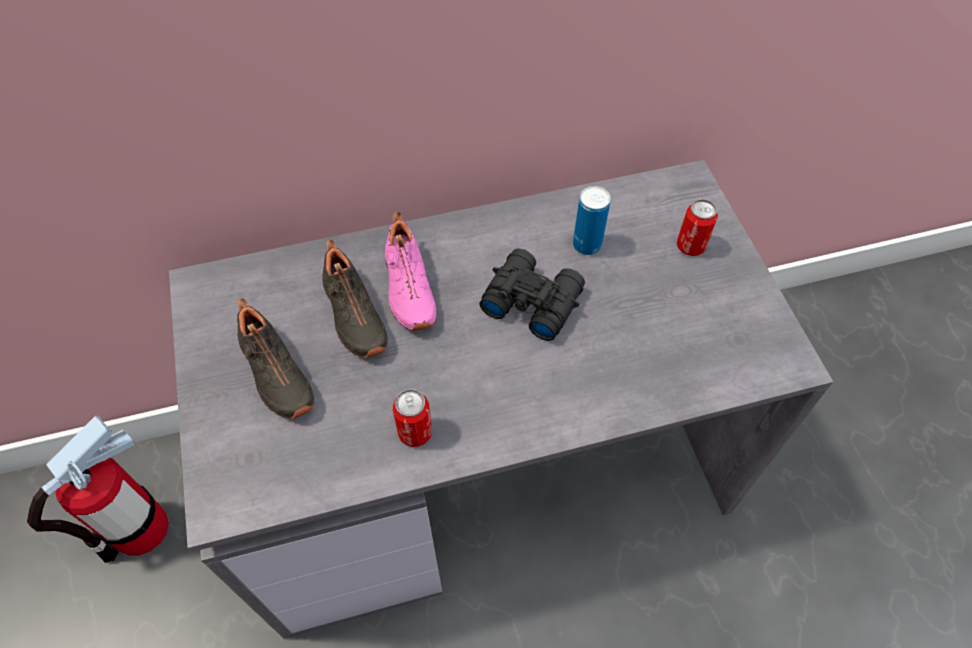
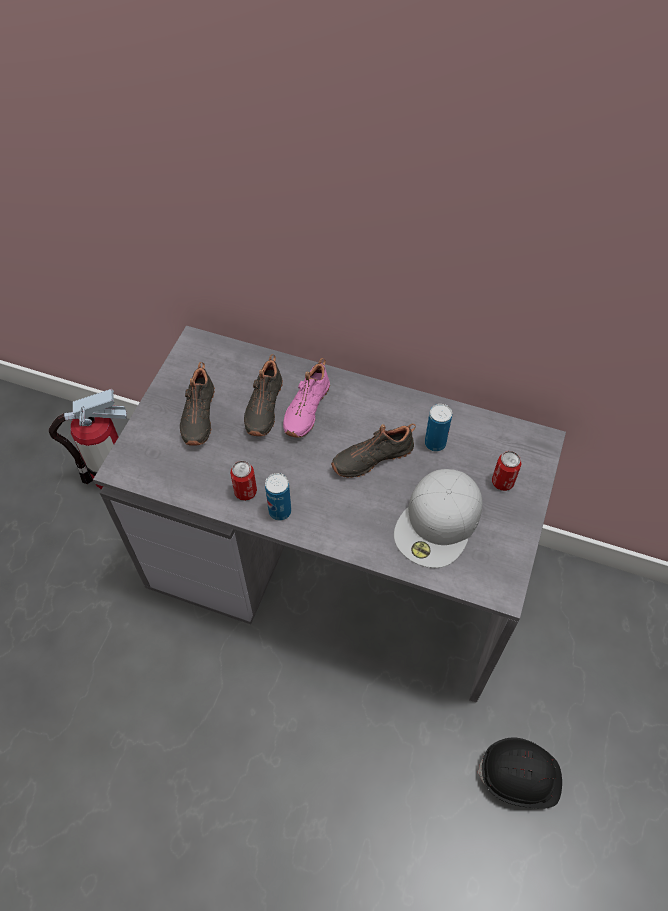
camera: 35 degrees right, 0 degrees up
black binoculars [479,249,585,341] -> black shoe [331,424,416,478]
none -> can [265,473,291,521]
none -> white cap [394,469,482,568]
none -> black hard hat [478,737,562,809]

